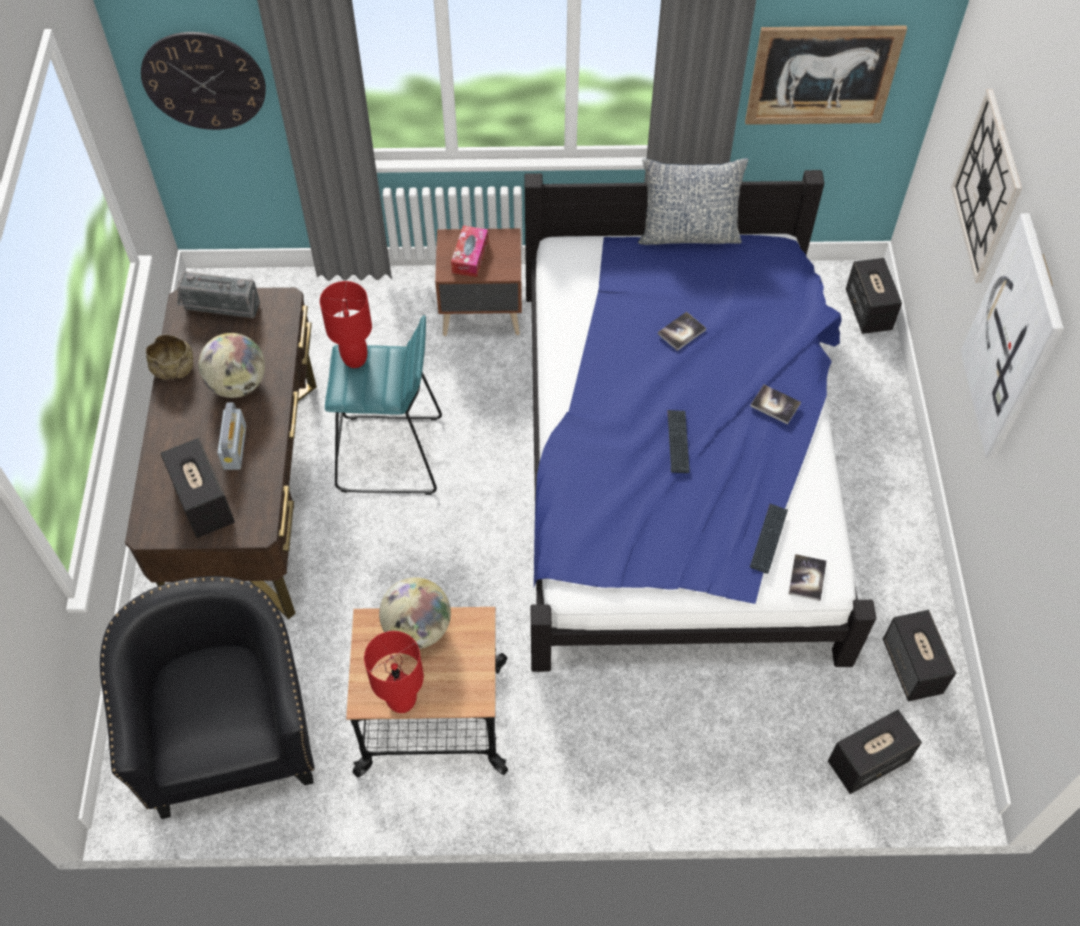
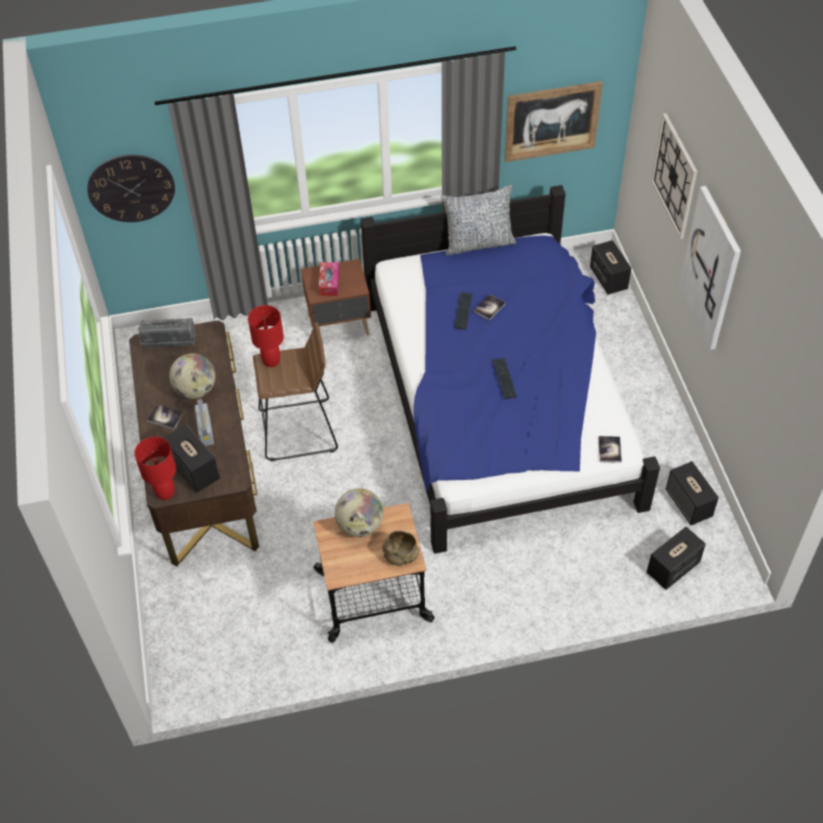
camera: 10 degrees left, 5 degrees down
black armchair [100,576,315,819] -> none
beige bowl [146,334,193,380] -> beige bowl moved to [382,531,419,566]
turquoise stool [325,315,442,495] -> brown stool [253,322,338,461]
red table lamp [364,631,424,713] -> red table lamp moved to [134,437,176,500]
book [750,385,801,425] -> book moved to [147,404,184,430]
keyboard [750,504,788,573] -> keyboard moved to [454,292,472,330]

